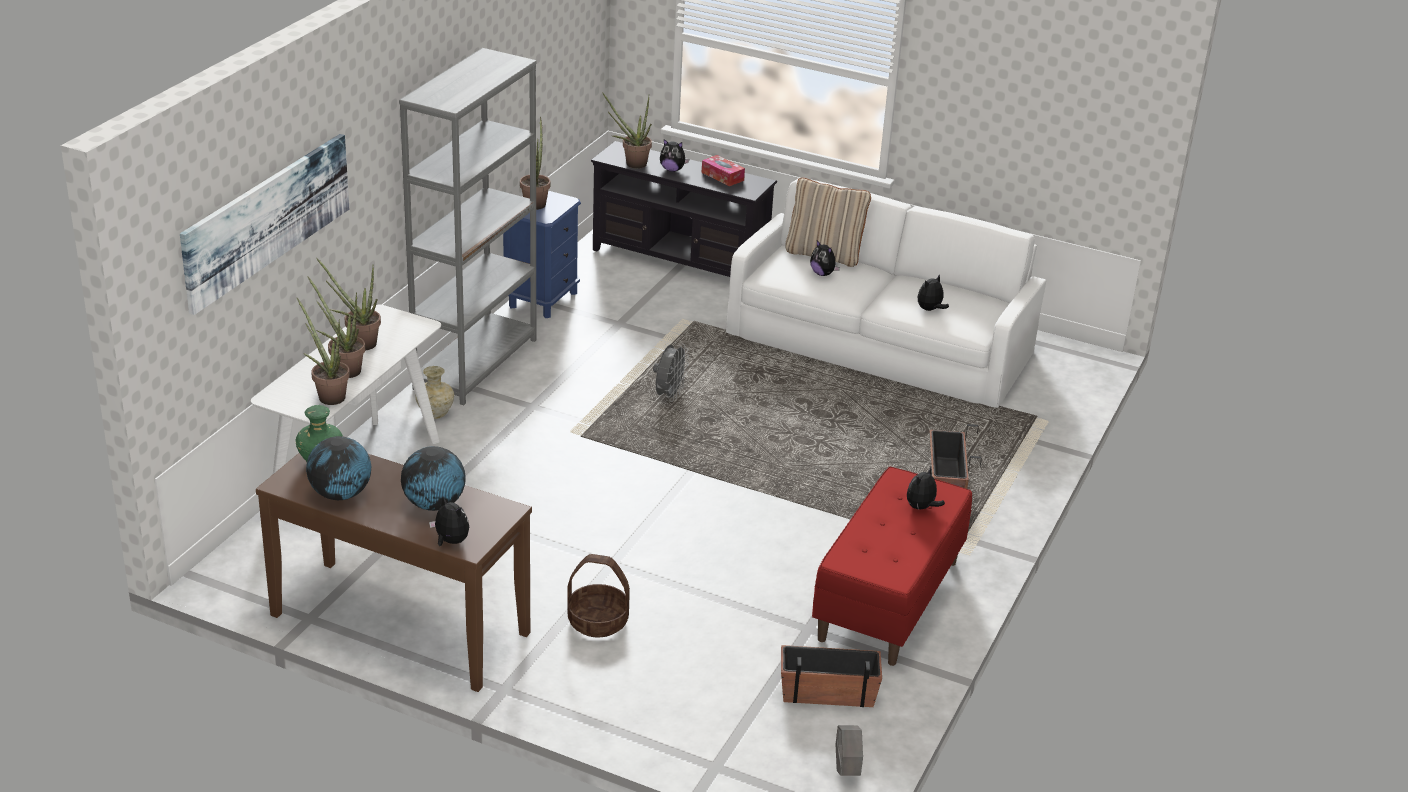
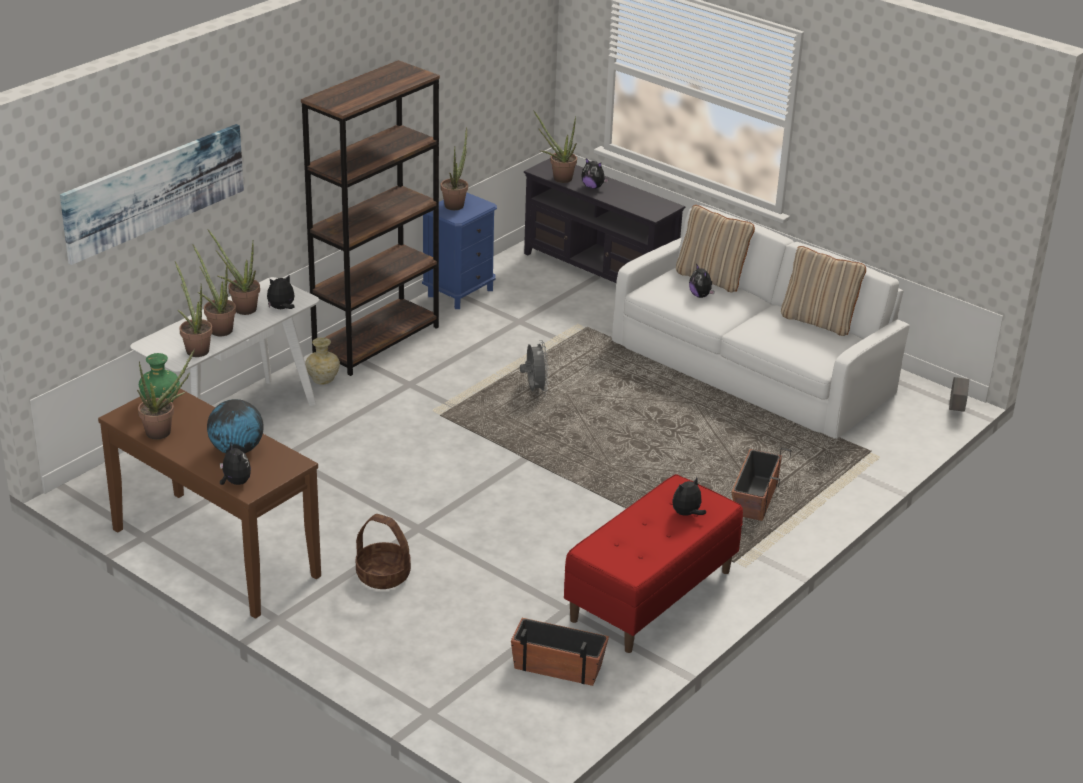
camera: 15 degrees right, 0 degrees up
globe [306,436,371,500] -> potted plant [137,349,195,439]
grey bookcase [399,48,537,405] -> brown bookcase [301,60,440,376]
grey fan [653,343,689,402] -> grey fan turned 45 degrees counterclockwise [520,340,549,394]
tissue box [702,155,745,186] -> none
grey planter [836,725,863,776] -> grey planter moved to [949,377,969,412]
plush toy [917,274,949,311] -> plush toy moved to [267,275,295,309]
none -> beige pillow [781,246,866,336]

